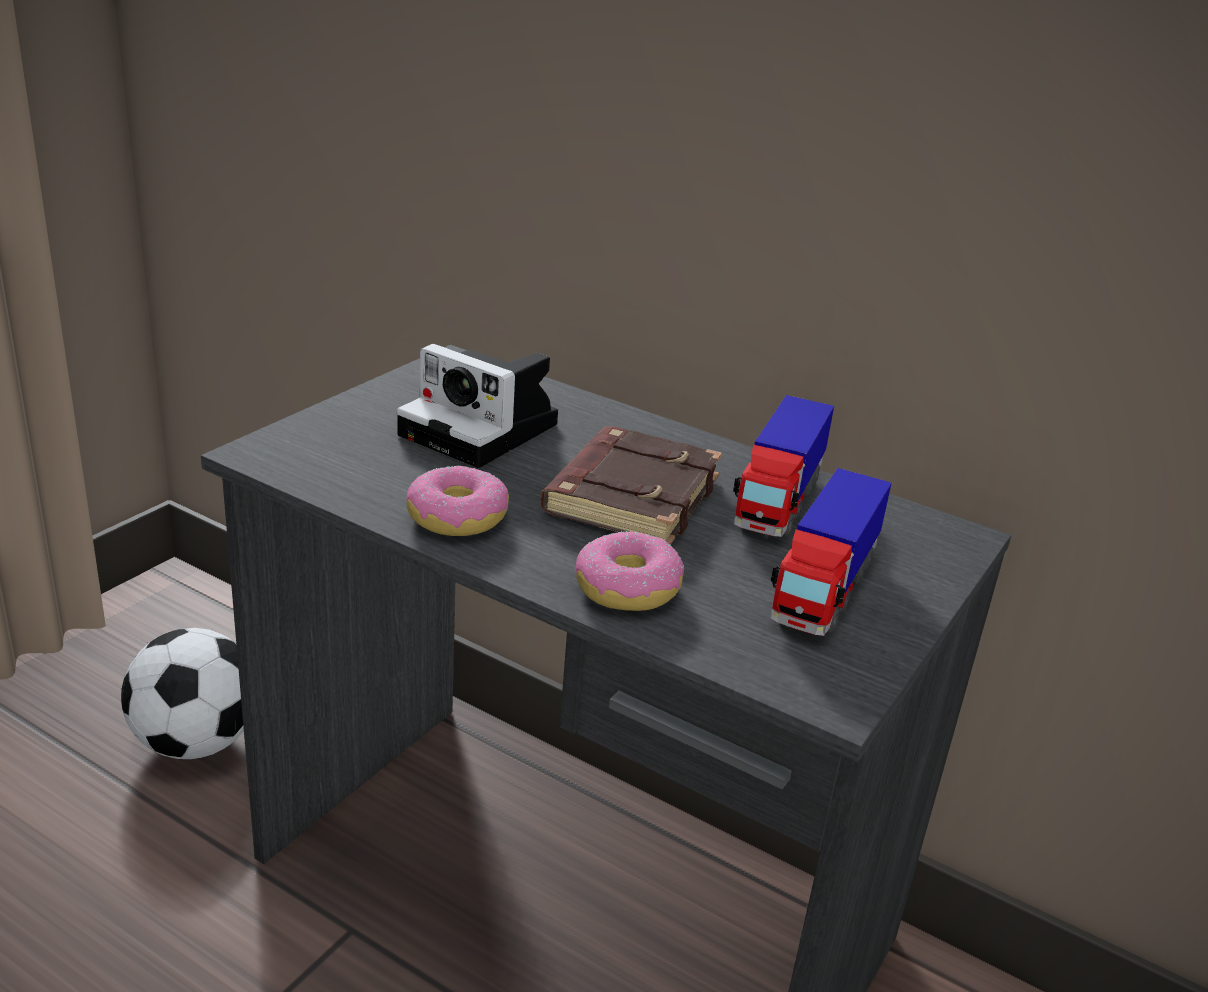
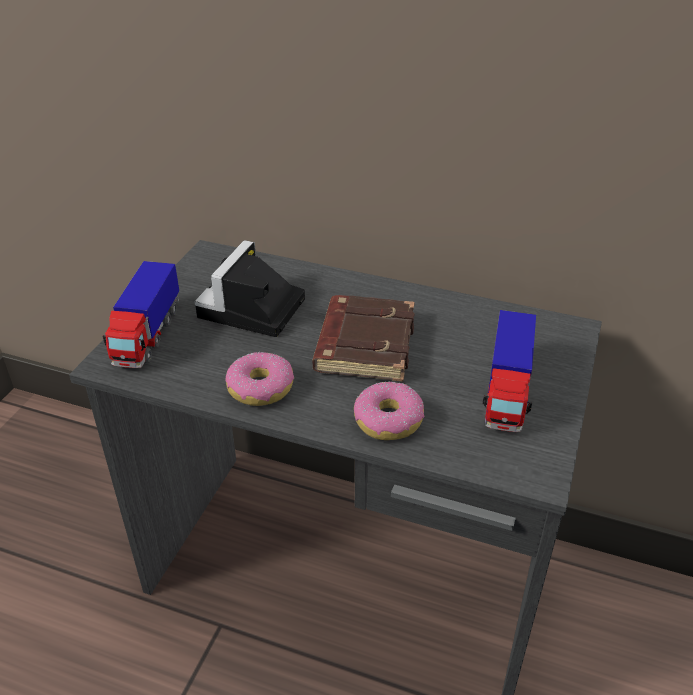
camera: 10 degrees left, 10 degrees up
football [121,628,244,759] -> none
camera [397,344,558,468] -> camera turned 90 degrees clockwise [195,240,305,337]
toy truck [733,395,834,537] -> toy truck moved to [102,261,179,368]

